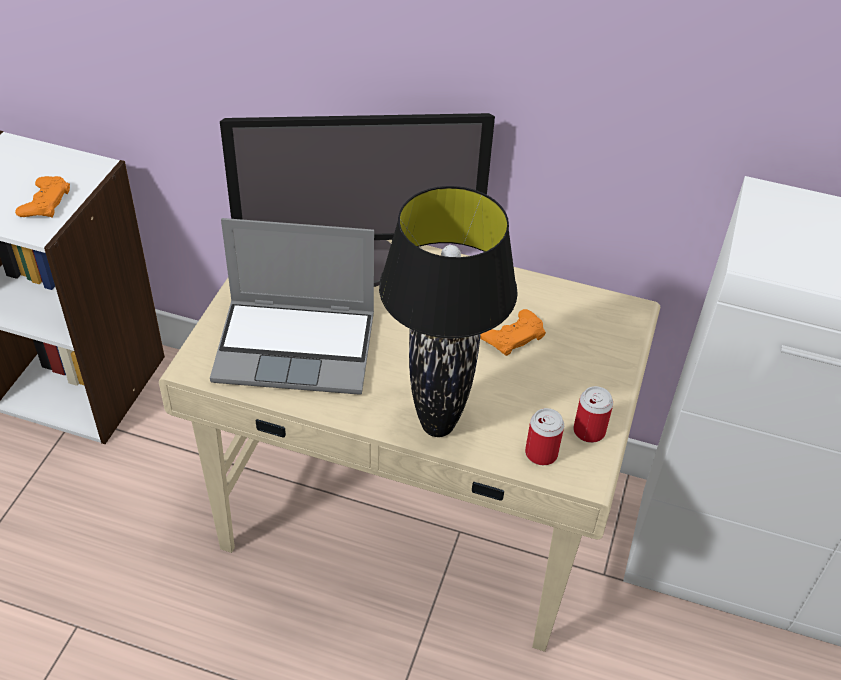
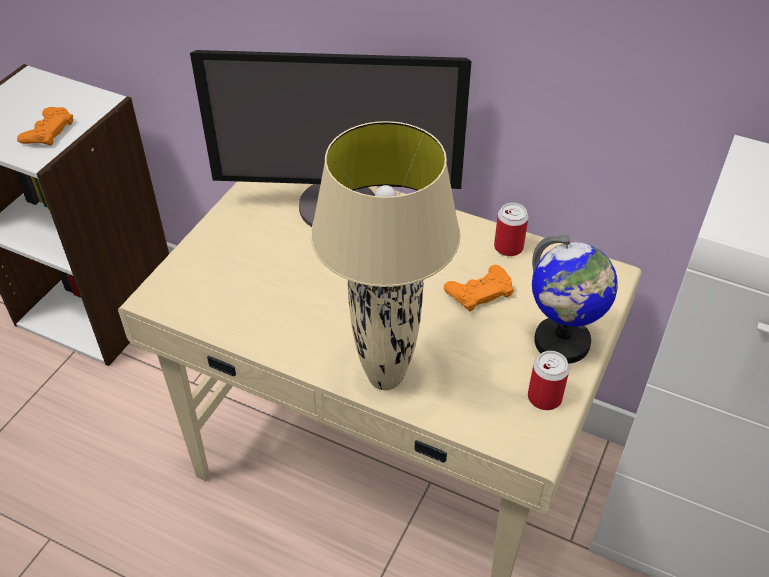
camera: 10 degrees right, 0 degrees up
laptop [210,218,374,394] -> none
black table lamp [379,186,518,437] -> beige table lamp [311,121,461,390]
can [525,408,564,465] -> can moved to [494,203,529,256]
none -> globe [532,234,618,364]

